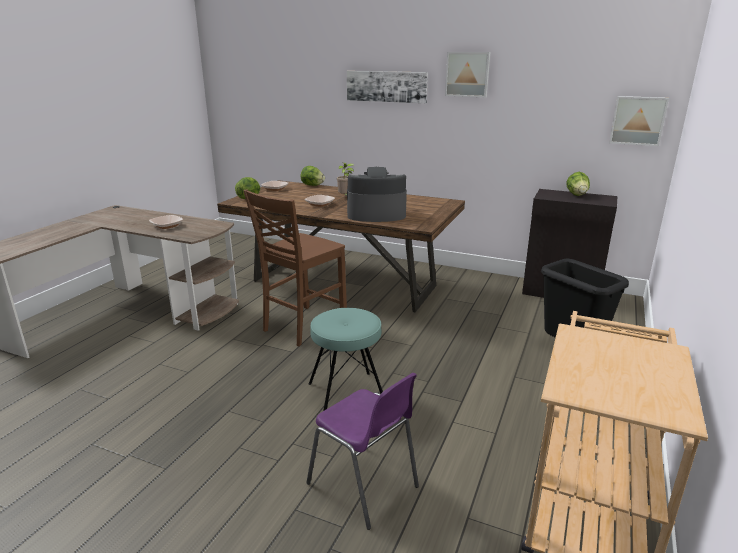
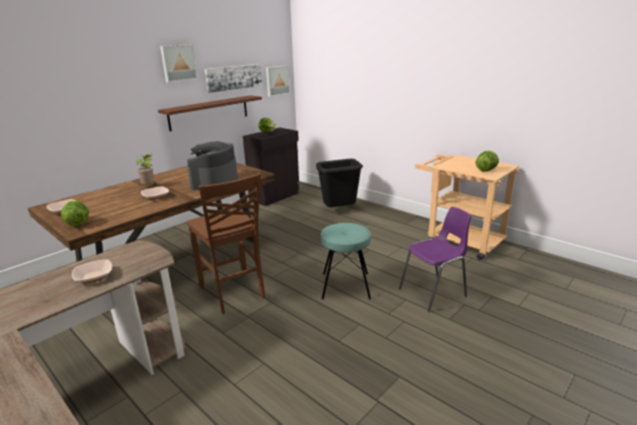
camera: 70 degrees left, 0 degrees up
lettuce [301,166,325,186] -> lettuce moved to [476,151,499,171]
picture [347,71,428,103] -> picture moved to [205,64,262,93]
none -> brown shelf [158,95,262,131]

